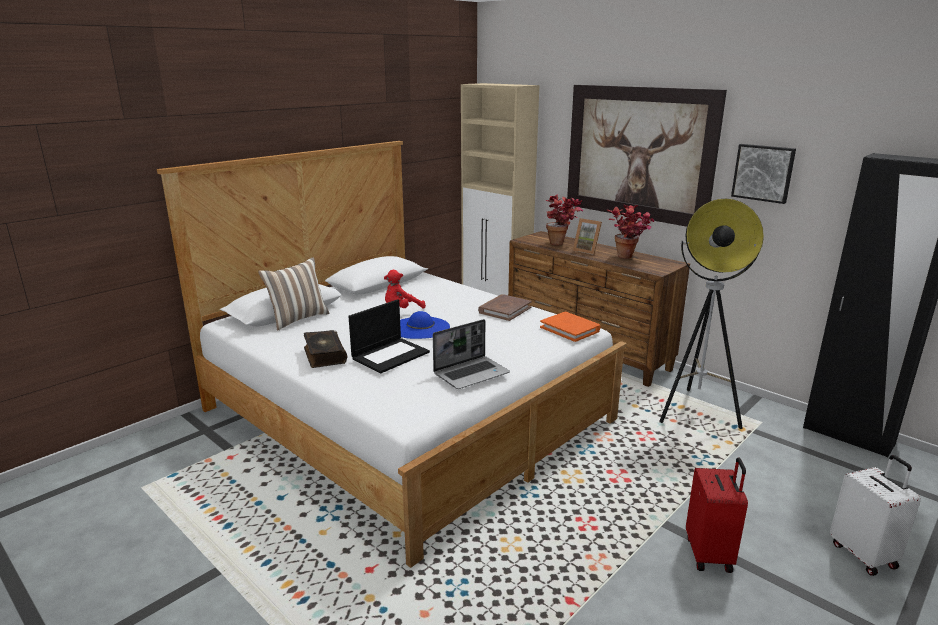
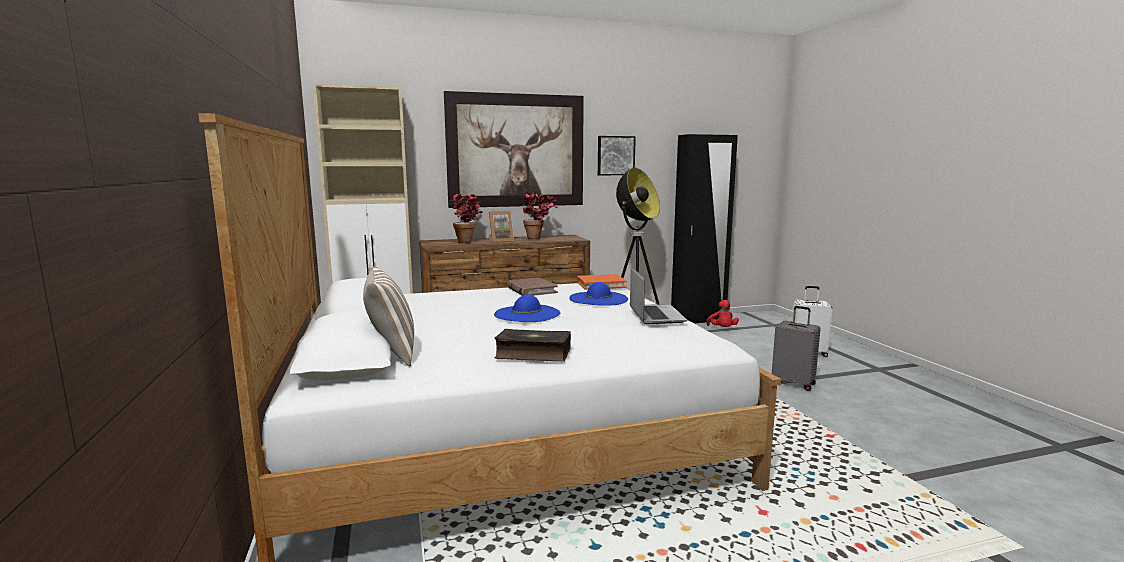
camera: 60 degrees left, 10 degrees down
laptop [348,299,430,373] -> none
red plush toy [384,270,426,309] -> red plush toy moved to [706,300,739,327]
red suitcase [686,457,748,573] -> grey suitcase [772,306,821,391]
none -> blue hat [569,282,628,306]

